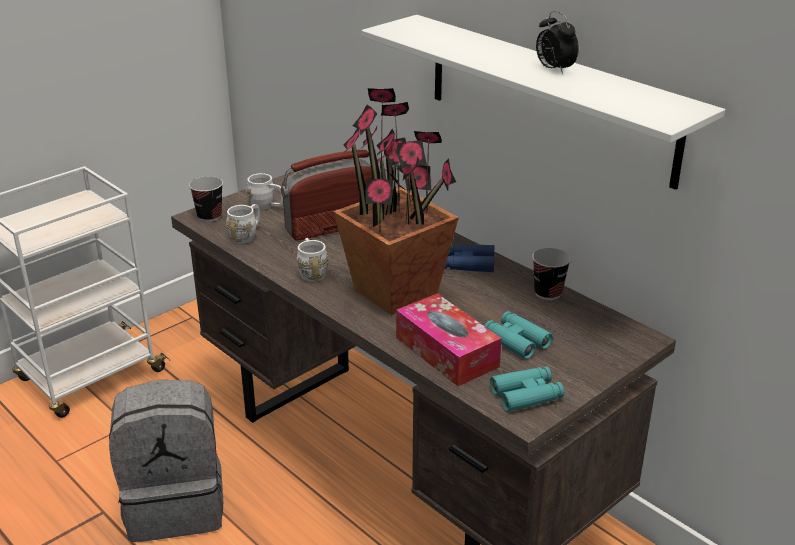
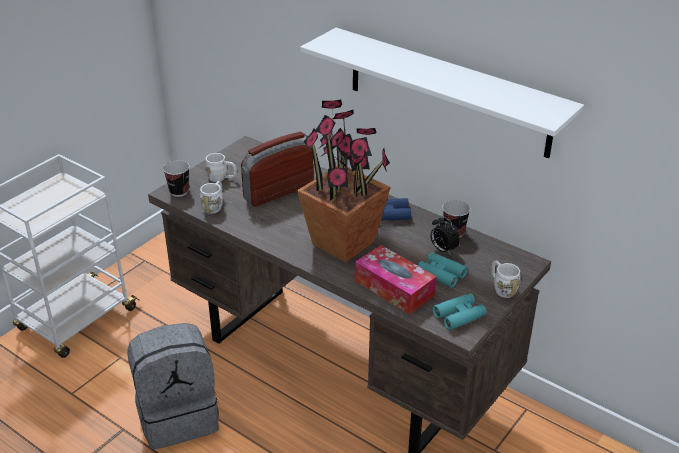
camera: 10 degrees left, 5 degrees up
white mug [297,238,328,282] -> white mug moved to [491,261,521,298]
alarm clock [536,11,579,74] -> alarm clock moved to [430,216,460,254]

